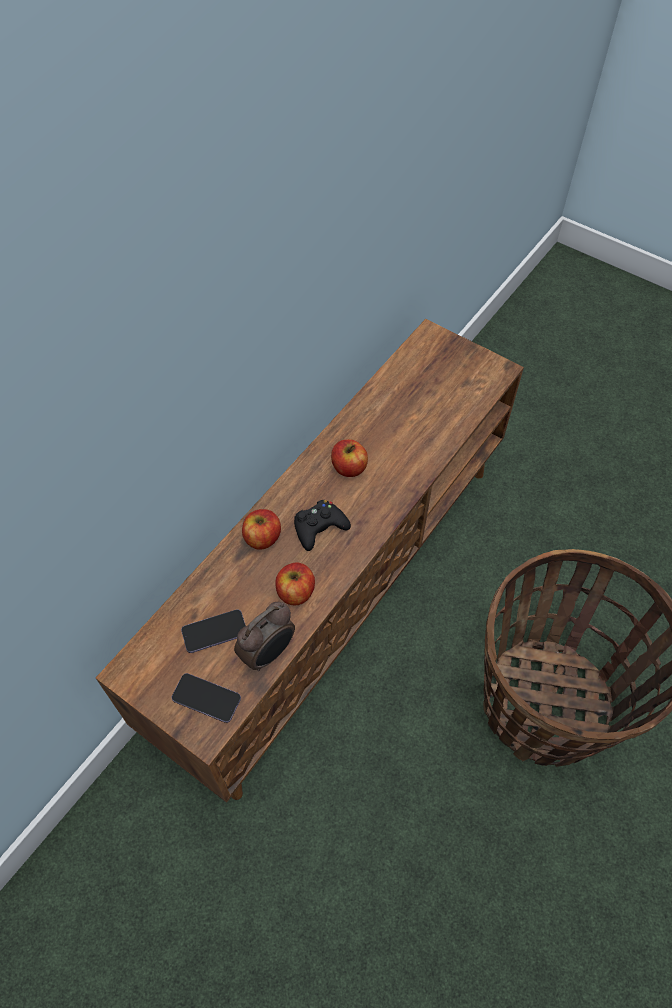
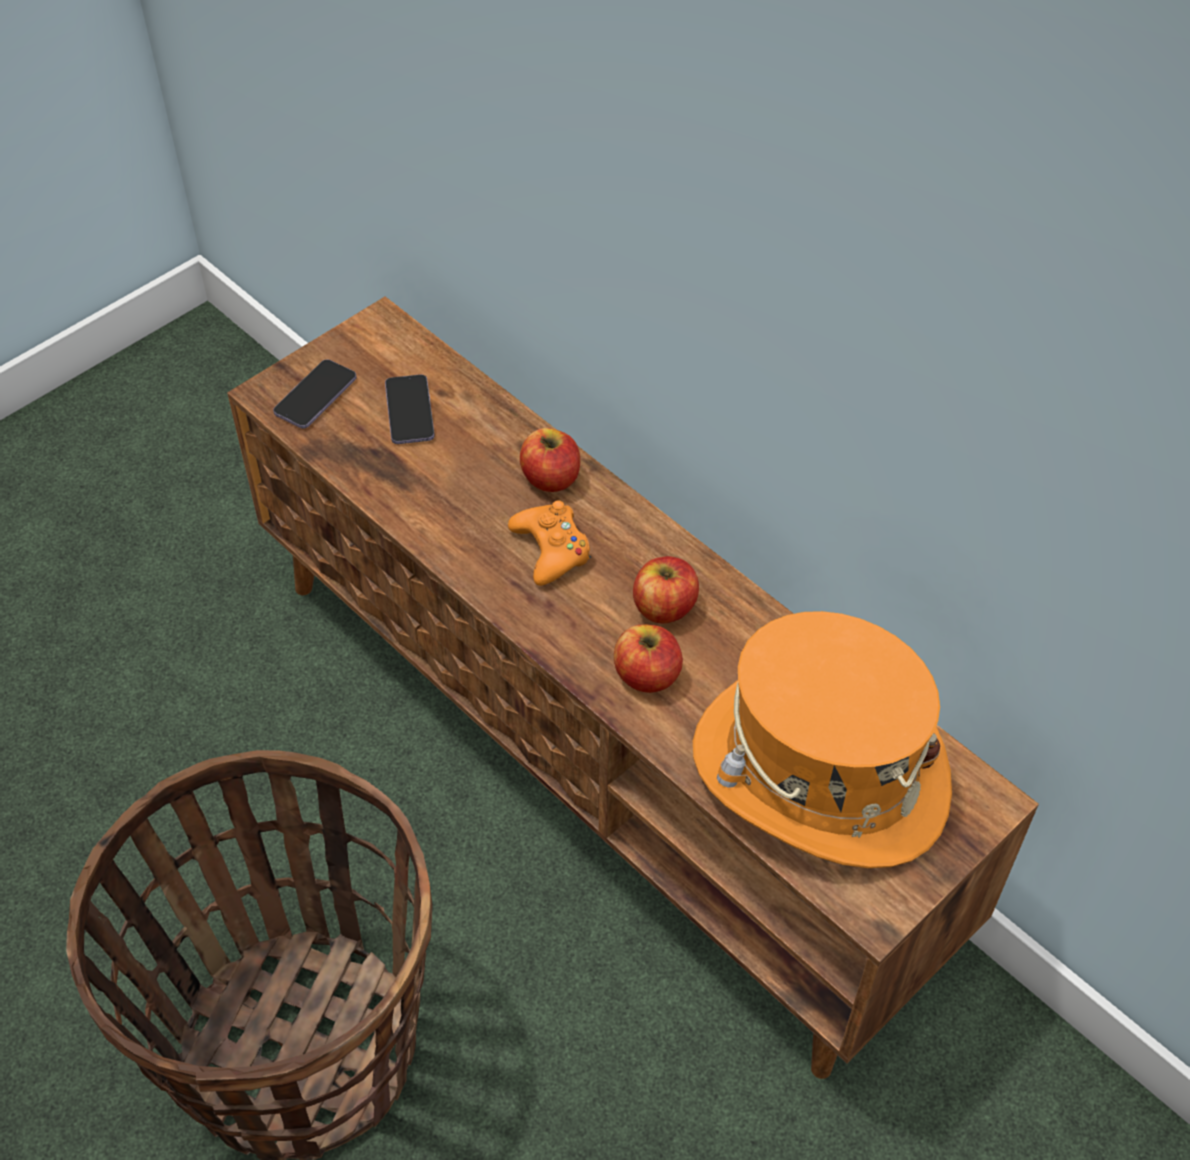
camera: 100 degrees right, 5 degrees down
alarm clock [234,602,295,671] -> none
apple [275,562,315,606] -> apple moved to [614,625,683,693]
black game controller [294,500,351,551] -> orange game controller [508,500,591,586]
none -> orange hat [693,611,952,868]

